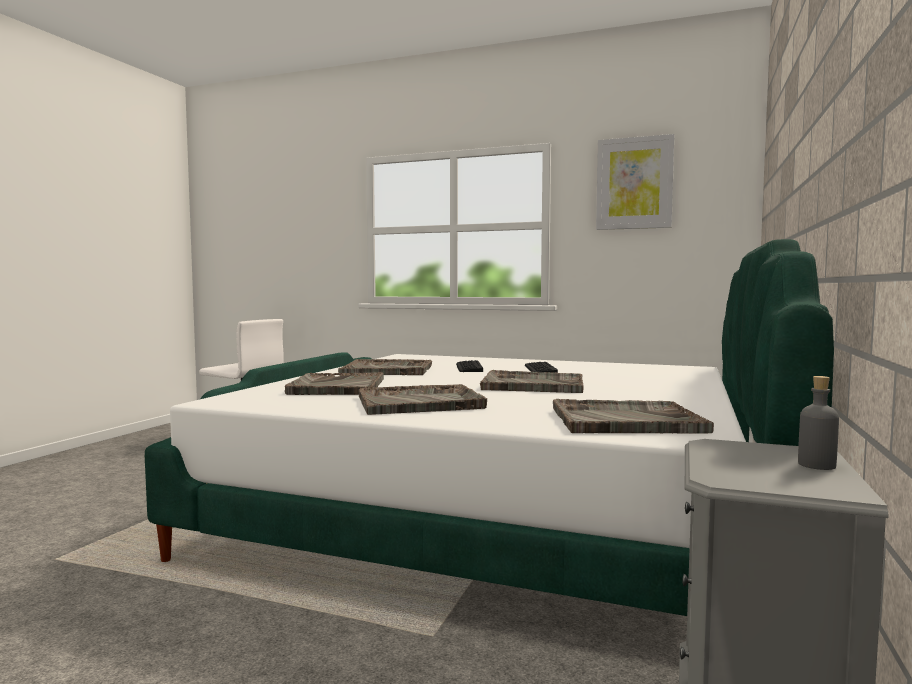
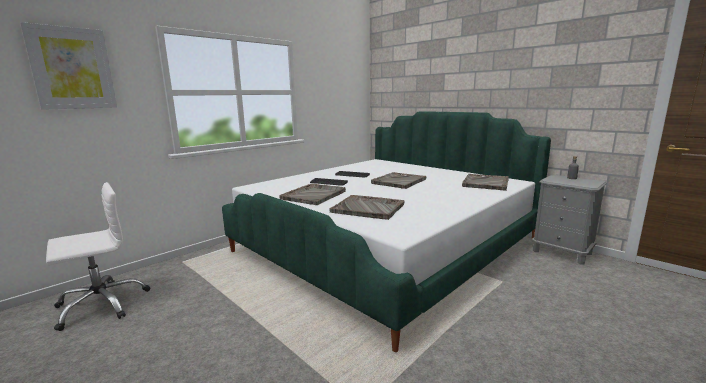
camera: 65 degrees left, 10 degrees up
grey tray [359,384,487,415] -> none
picture [596,134,674,230] -> picture moved to [20,22,117,110]

